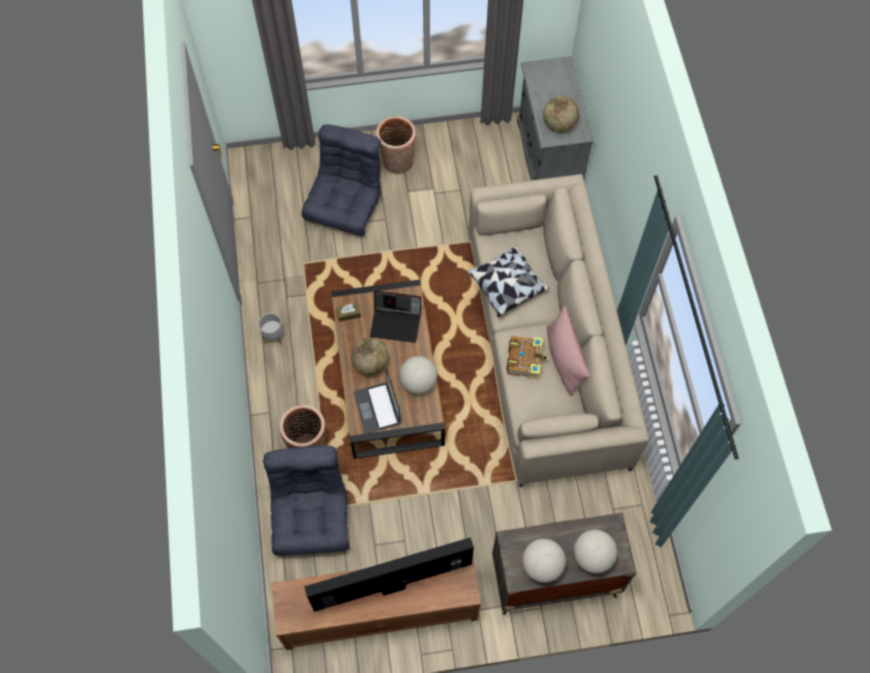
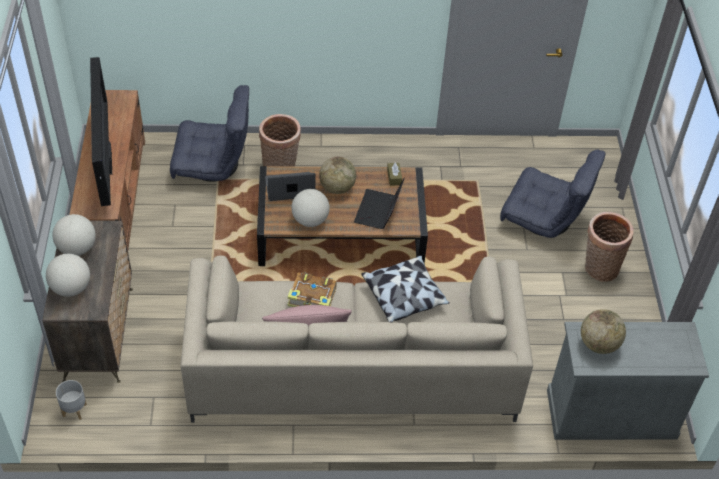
camera: 95 degrees right, 15 degrees down
grey planter [258,313,283,344] -> grey planter moved to [56,380,87,420]

